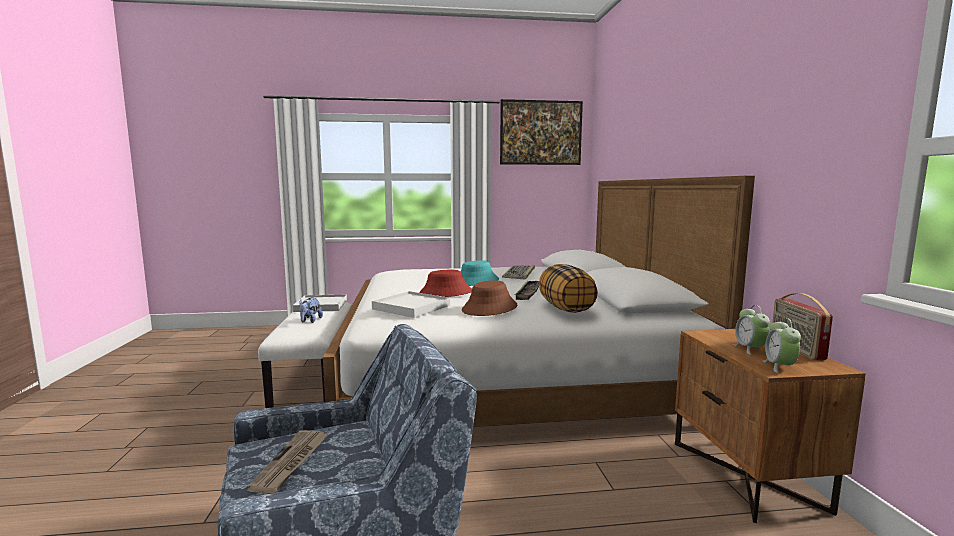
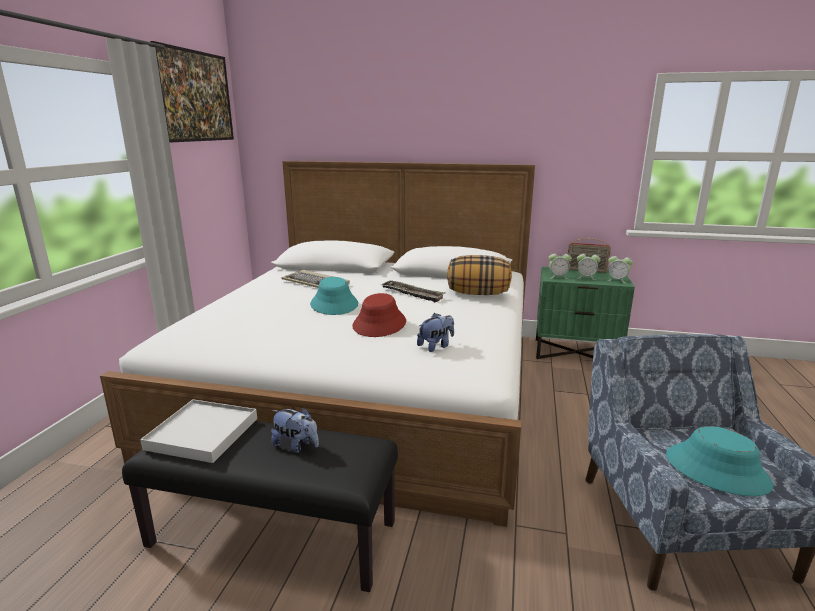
camera: 70 degrees left, 10 degrees up
newspaper [246,430,329,493] -> turquoise hat [666,426,773,496]
white bench [258,302,351,408] -> black bench [122,421,398,592]
white tray [372,291,450,318] -> plush toy [417,313,454,352]
brown hat [462,280,517,316] -> none
brown nightstand [675,329,866,523] -> green nightstand [536,267,635,359]
none -> alarm clock [548,250,572,279]

